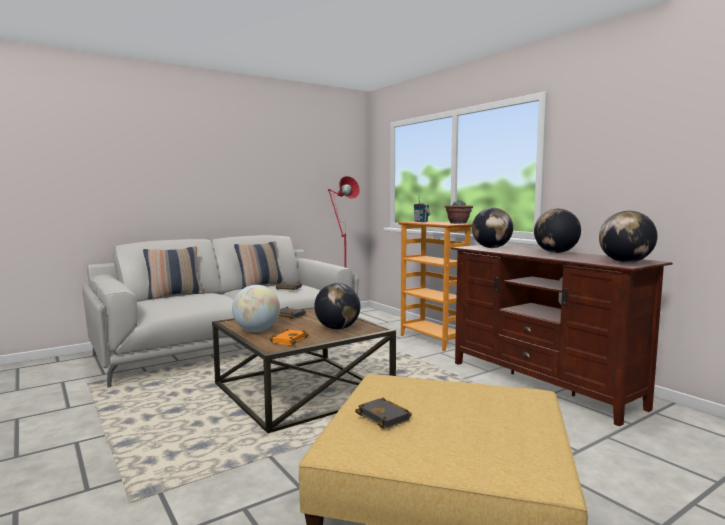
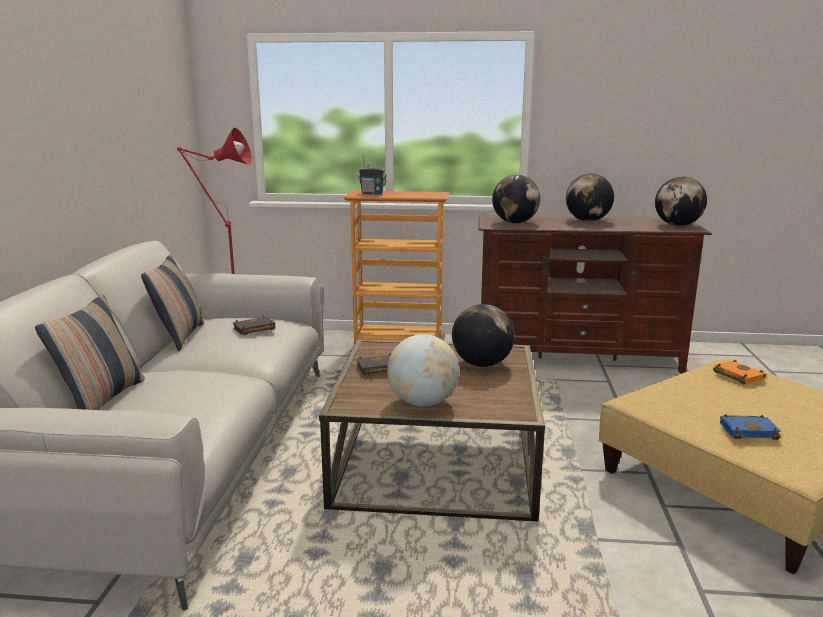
camera: 50 degrees left, 10 degrees up
orange book [270,329,309,346] -> orange book moved to [713,360,766,384]
black book [355,397,412,429] -> blue book [720,414,781,440]
potted plant [444,200,473,224] -> none

